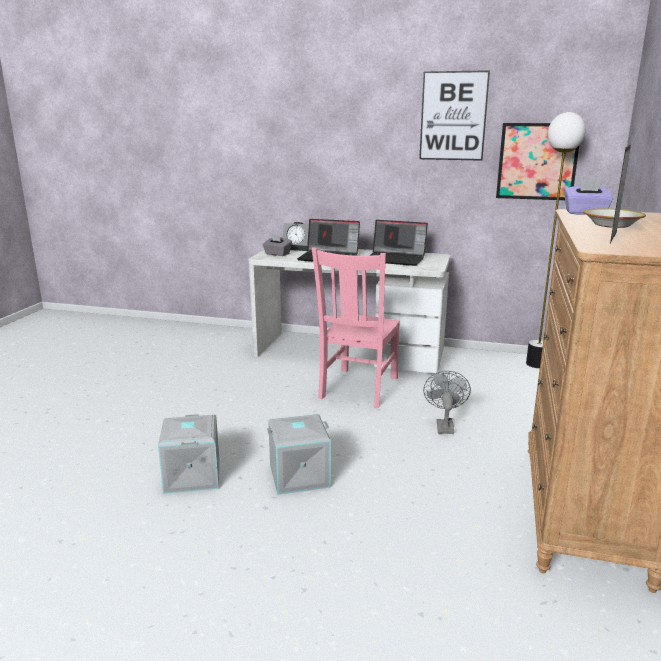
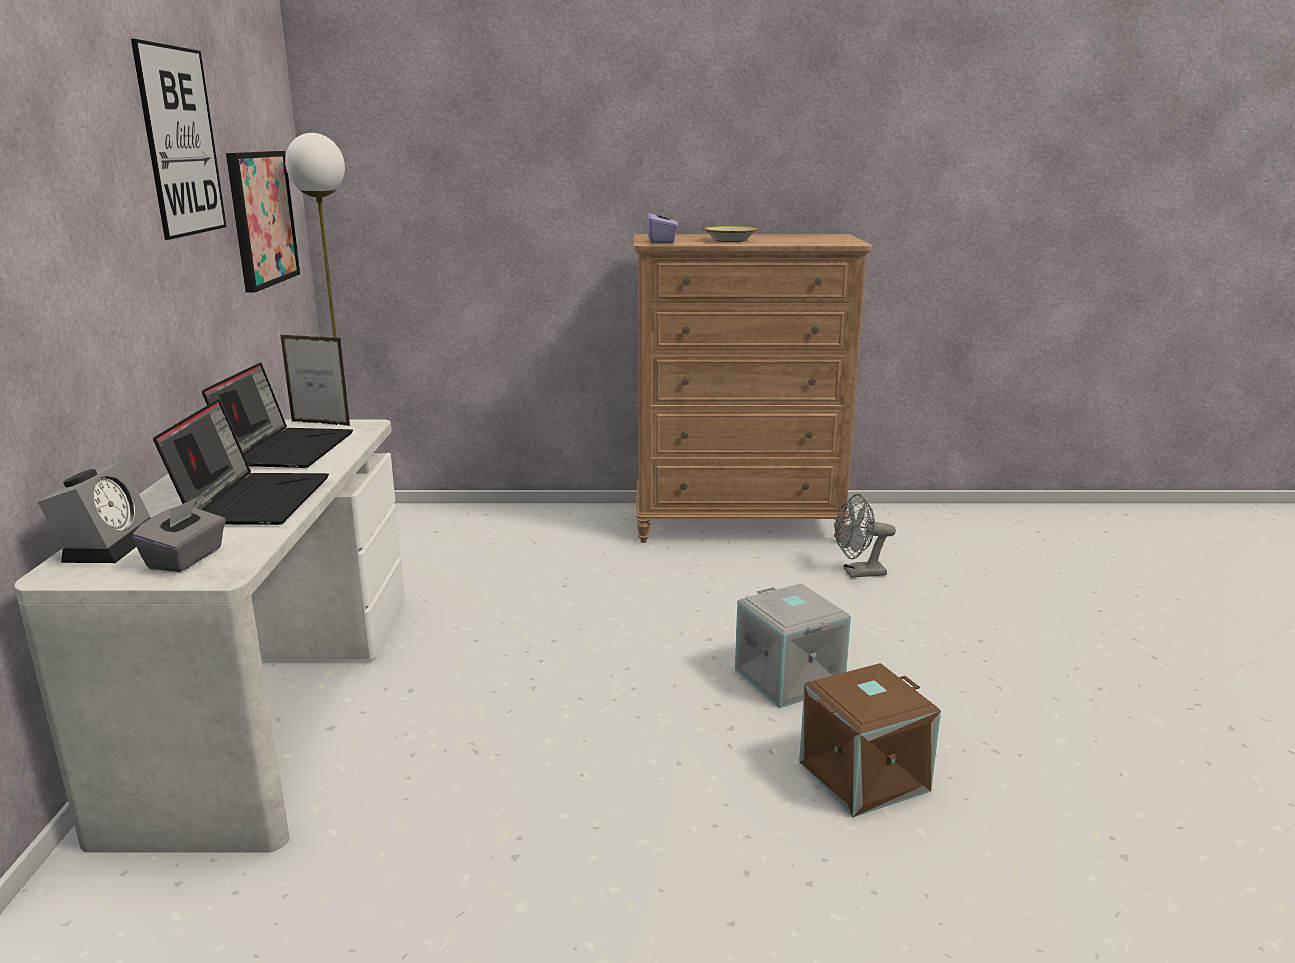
camera: 105 degrees left, 0 degrees up
grey storage box [158,414,219,494] -> brown storage box [799,663,941,817]
pink chair [312,247,400,408] -> none
grey fan [423,371,471,434] -> grey fan moved to [835,494,896,578]
picture frame [610,145,631,243] -> picture frame moved to [280,335,350,426]

